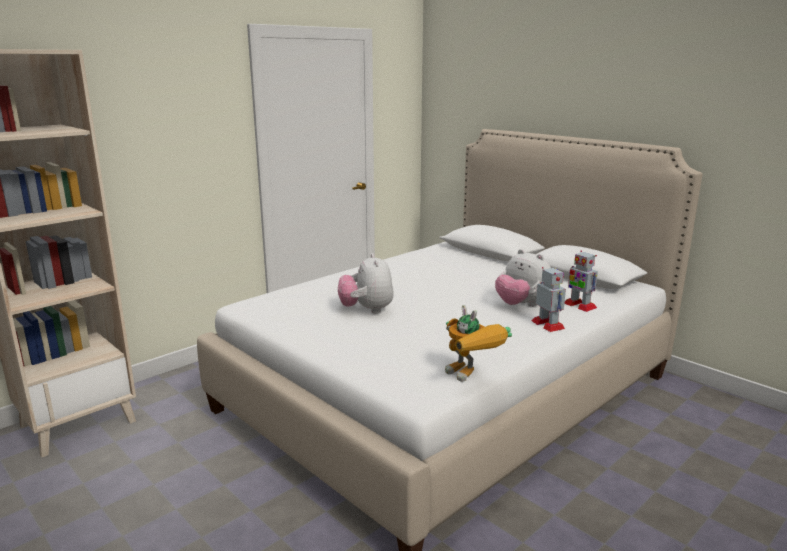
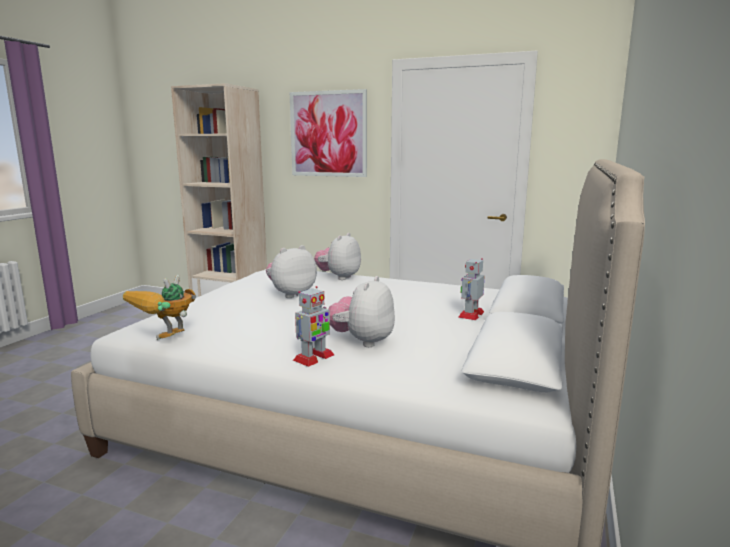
camera: 65 degrees right, 5 degrees down
toy robot [564,251,598,312] -> toy robot moved to [458,258,485,320]
none -> picture [290,89,367,177]
none -> plush toy [314,233,361,280]

